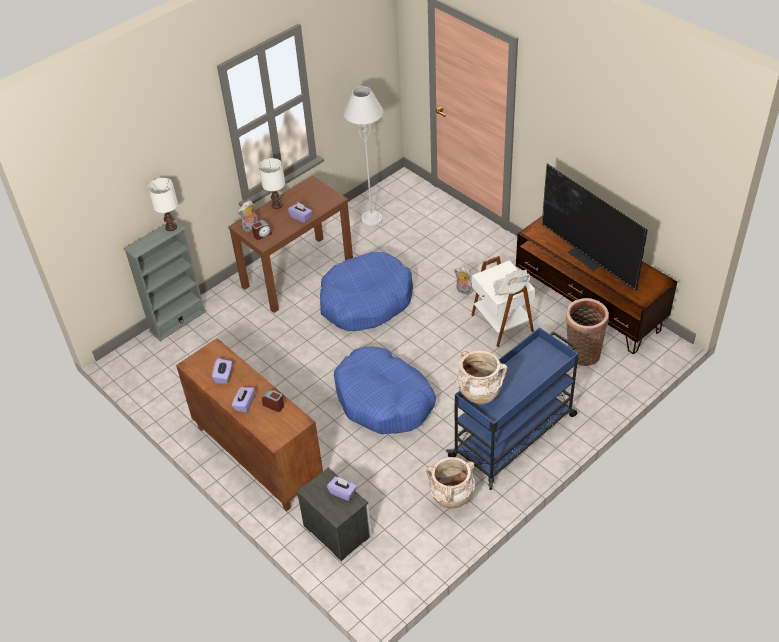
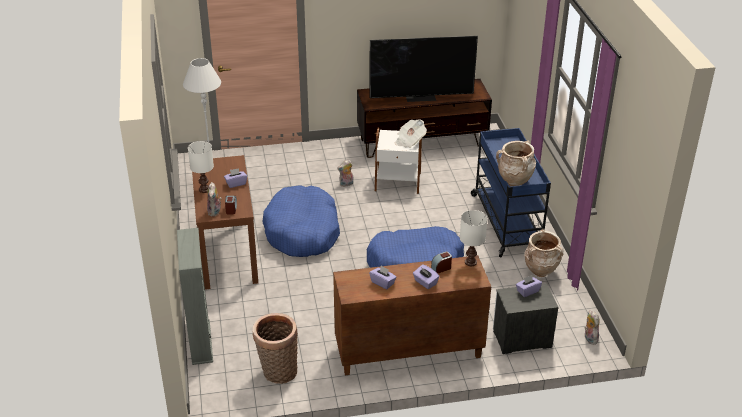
camera: 60 degrees left, 10 degrees down
white table lamp [148,178,178,231] -> white table lamp moved to [460,210,488,266]
basket [566,298,609,366] -> basket moved to [253,313,298,384]
none -> plush toy [584,311,600,345]

